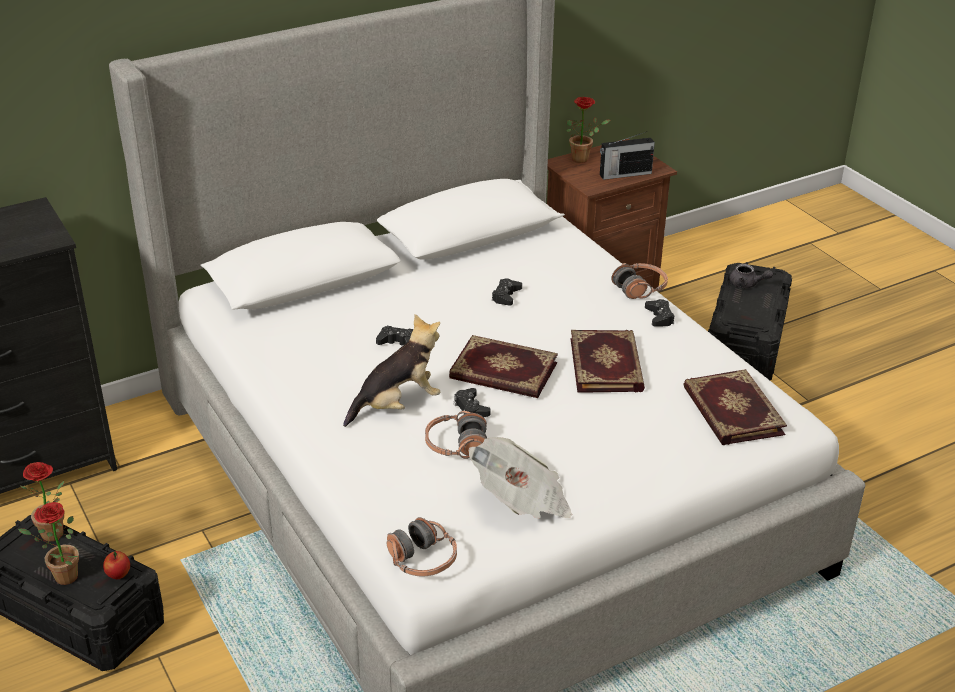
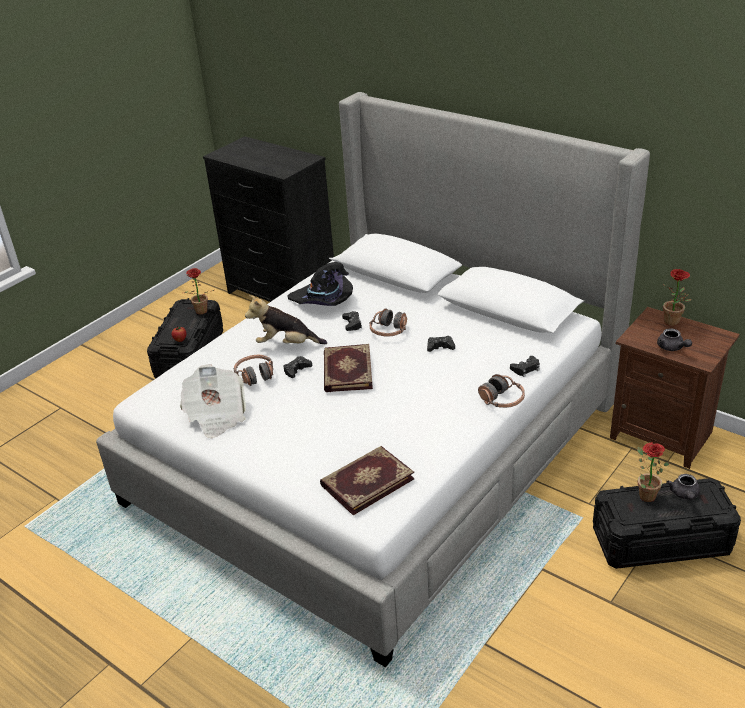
camera: 70 degrees right, 0 degrees up
potted plant [18,502,79,585] -> potted plant moved to [637,442,670,502]
plush toy [343,314,440,427] -> plush toy turned 150 degrees clockwise [245,295,327,344]
headphones [387,517,457,577] -> headphones moved to [369,308,407,337]
book [571,330,645,393] -> none
radio [600,132,655,180] -> grey teapot [657,328,692,351]
black game controller [645,299,675,327] -> black game controller moved to [510,356,540,377]
none -> black hat [287,262,353,306]

